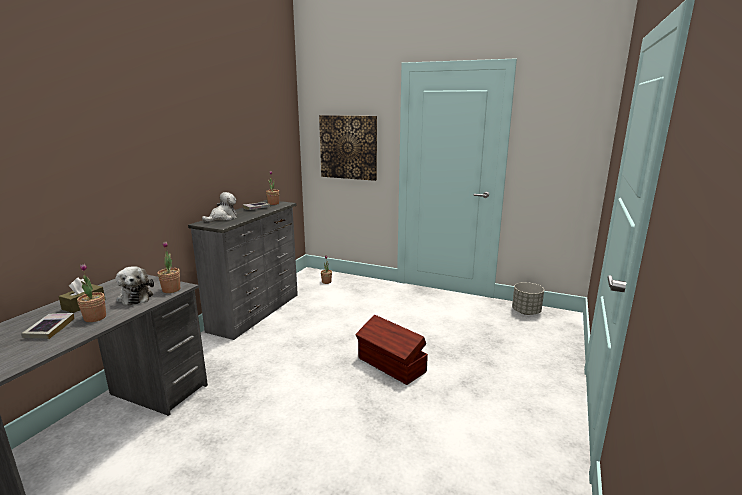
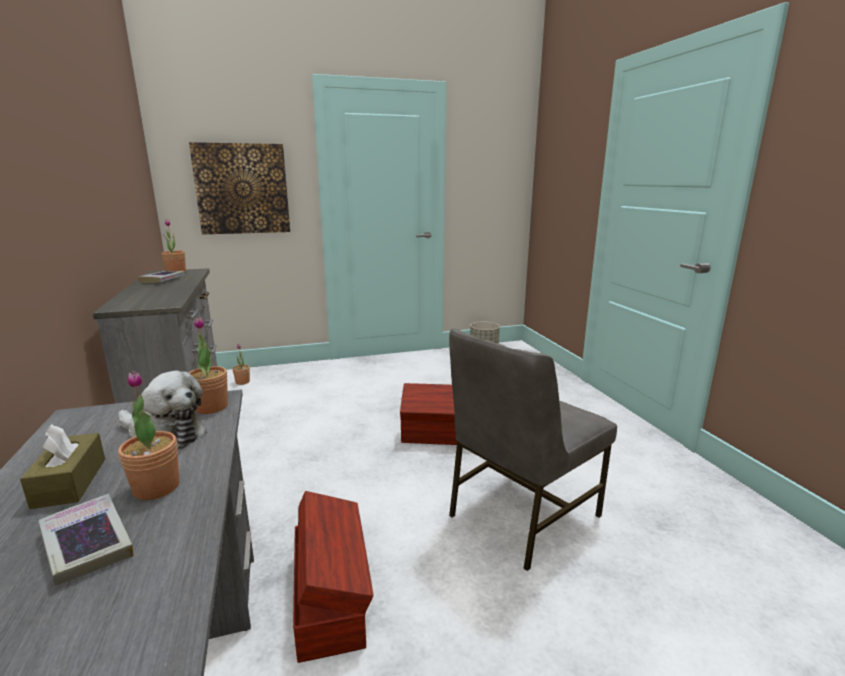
camera: 40 degrees left, 0 degrees up
plush toy [202,192,237,222] -> none
none -> brown storage box [293,491,374,663]
none -> grey chair [449,328,617,571]

